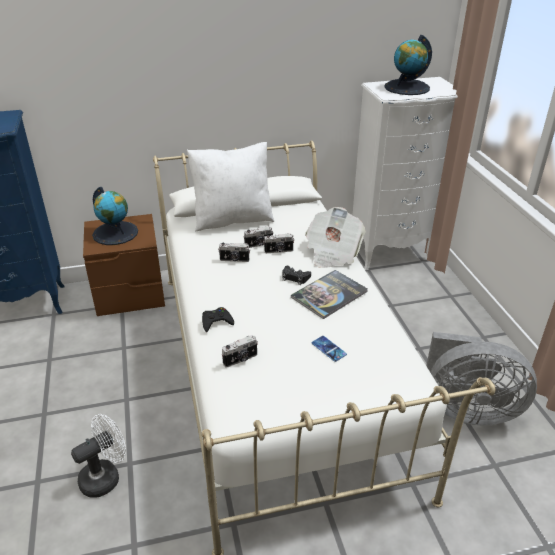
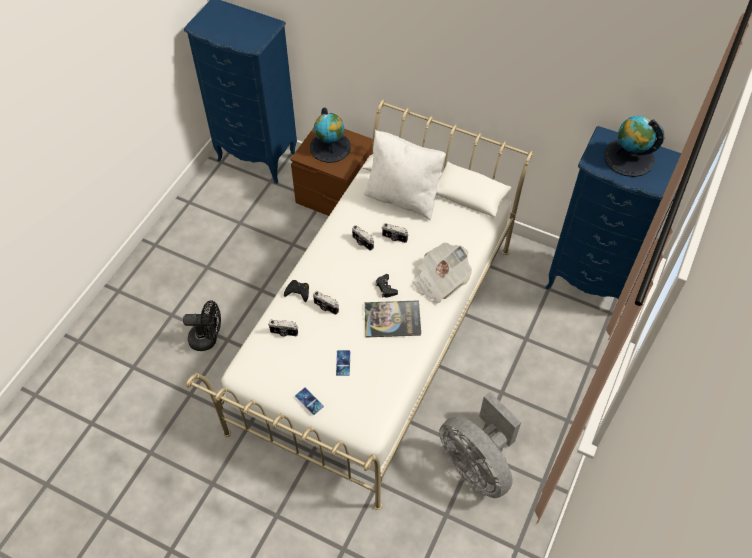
camera: 40 degrees right, 20 degrees up
white fan [71,414,126,498] -> black fan [183,300,221,351]
camera [263,234,294,253] -> camera moved to [313,291,339,315]
white dresser [352,77,458,270] -> blue dresser [545,126,681,316]
none -> phone [295,388,324,415]

